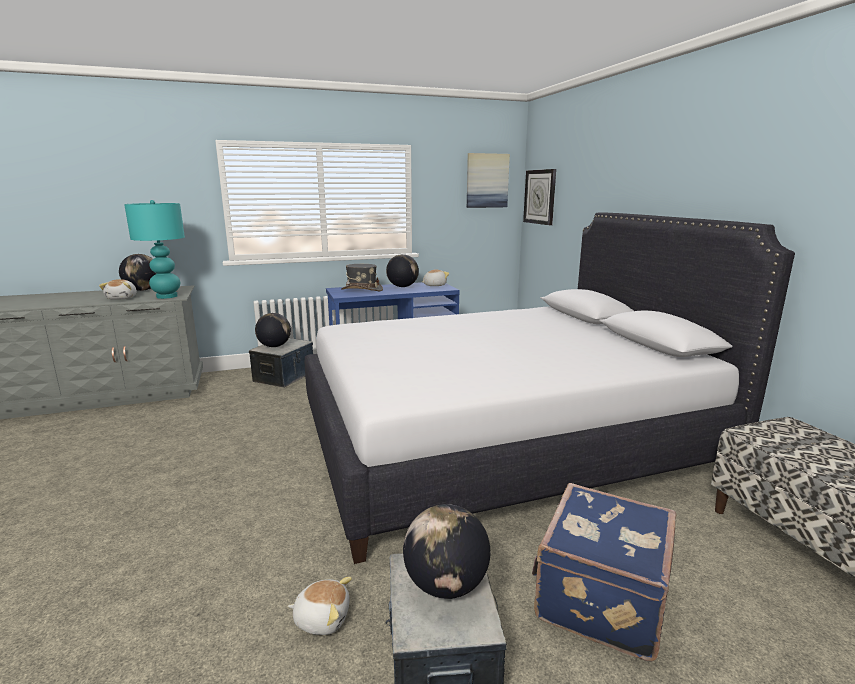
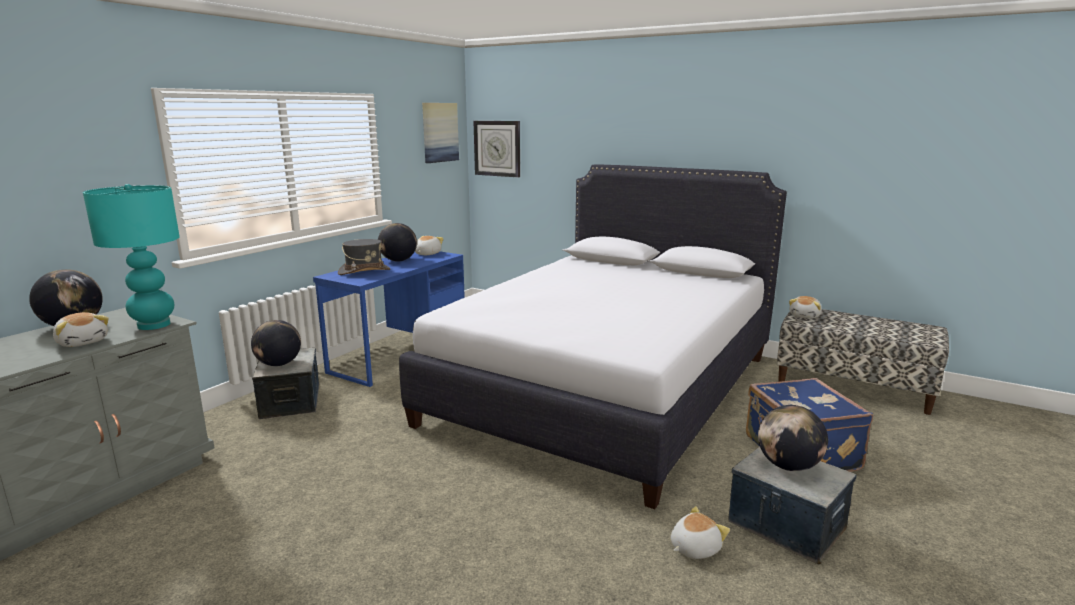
camera: 40 degrees left, 0 degrees up
none -> plush toy [789,296,822,319]

